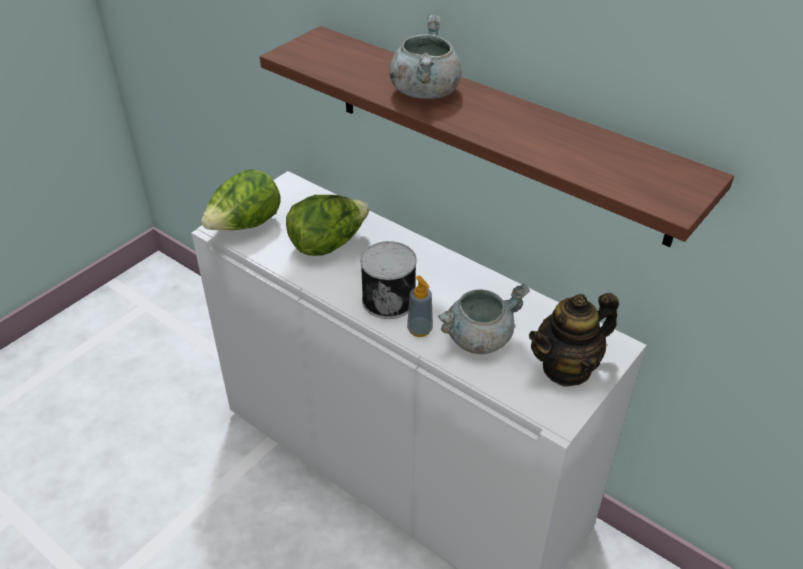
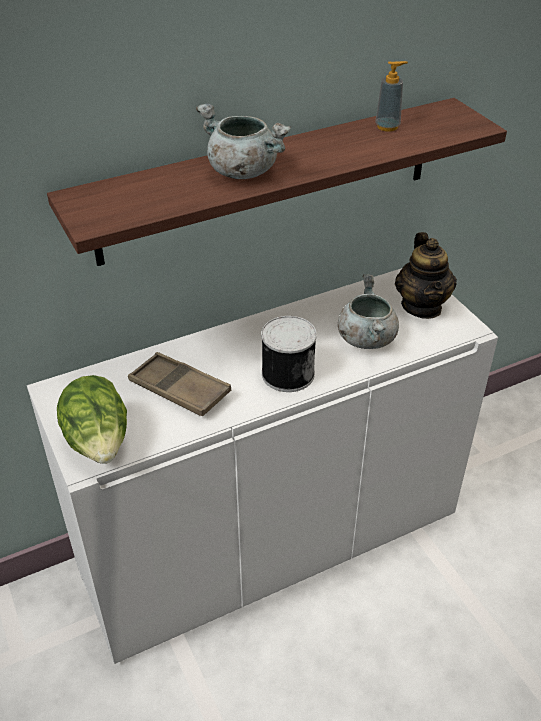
camera: 65 degrees left, 0 degrees up
lettuce [286,195,369,256] -> brown tray [128,352,231,417]
soap dispenser [407,276,433,337] -> soap dispenser moved to [376,61,408,132]

